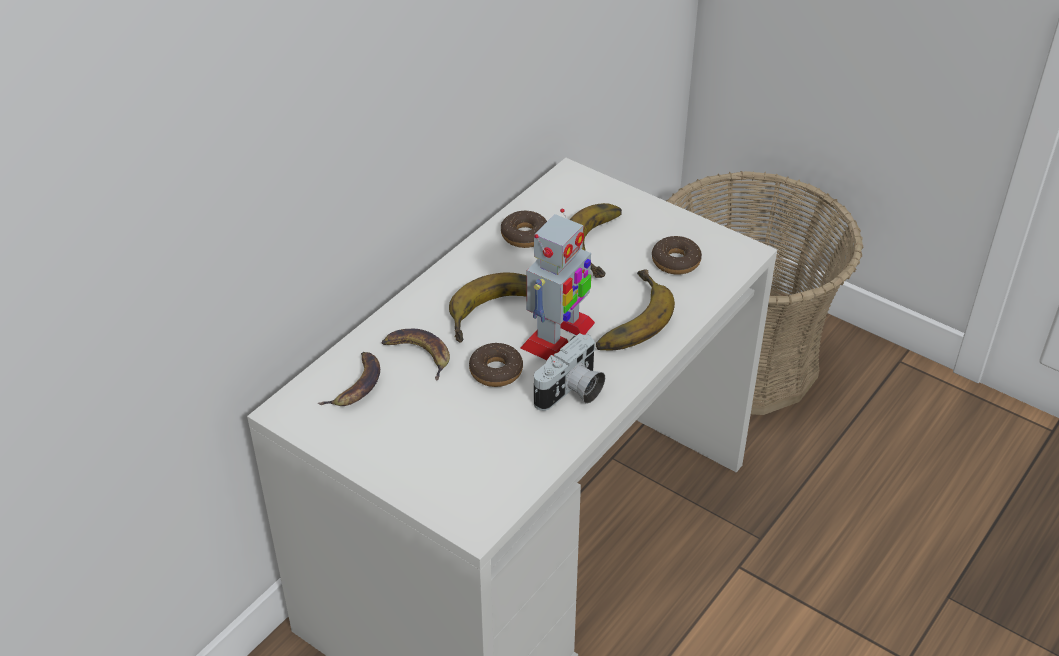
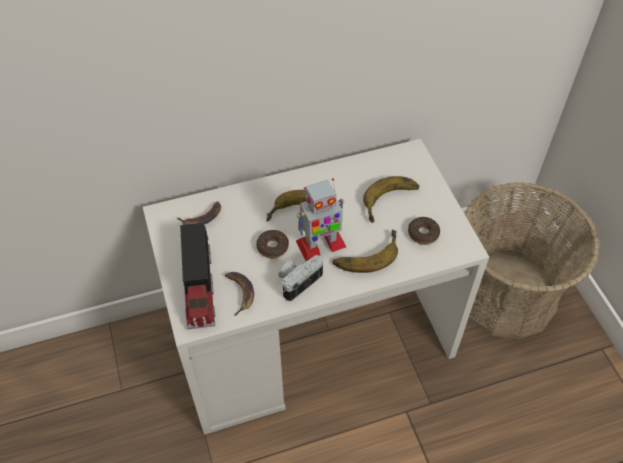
camera: 35 degrees right, 10 degrees up
banana [382,328,450,381] -> banana moved to [225,272,254,316]
donut [501,211,547,248] -> none
camera [534,333,605,411] -> camera turned 150 degrees clockwise [279,255,323,301]
none -> toy truck [180,223,215,329]

